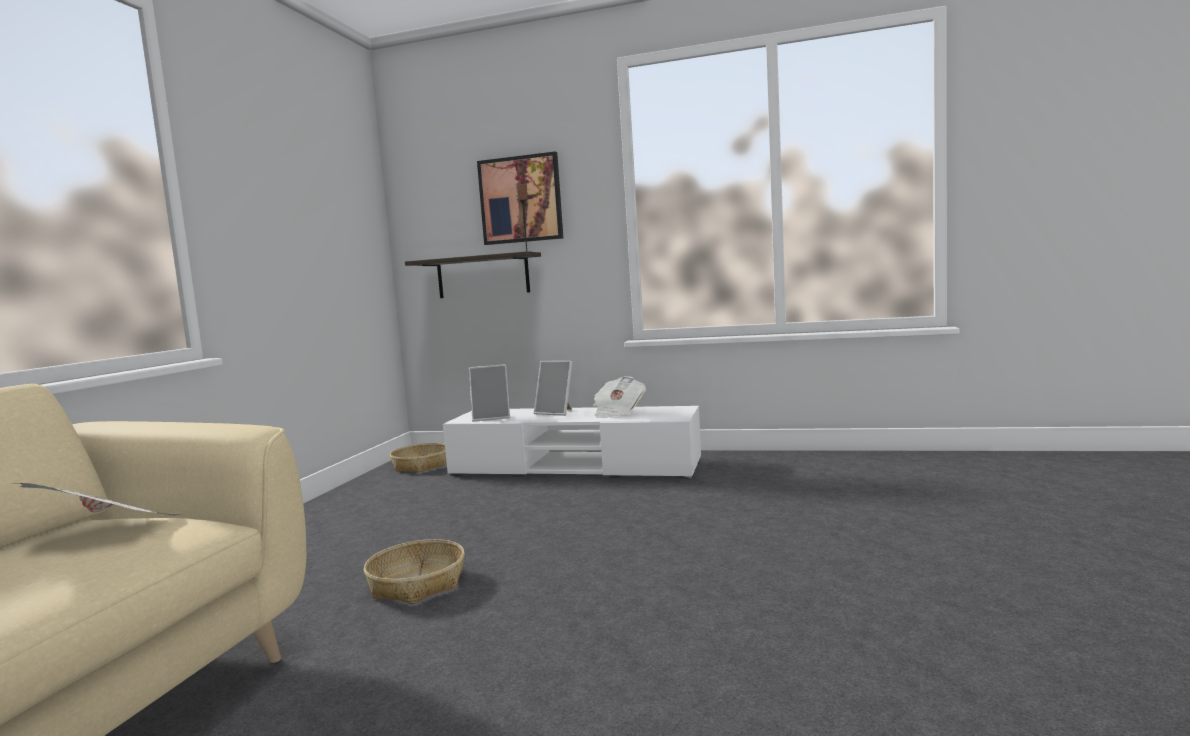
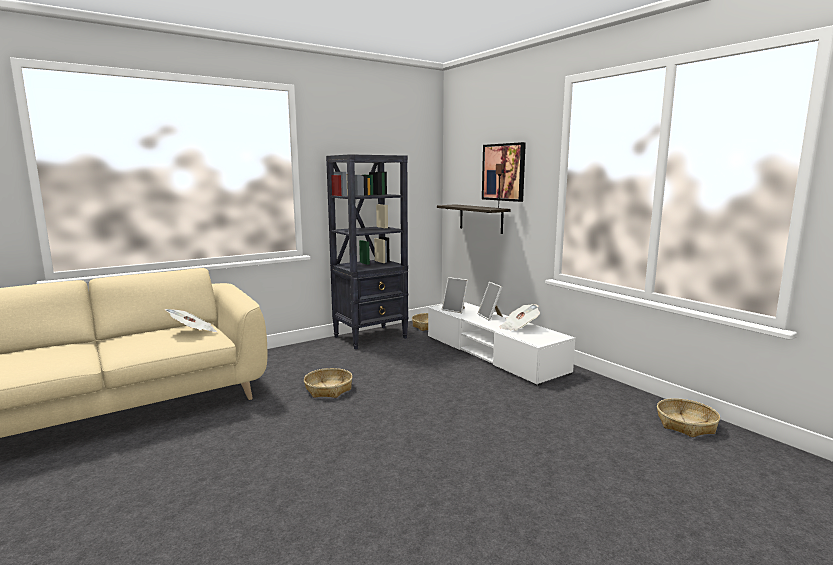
camera: 40 degrees right, 5 degrees up
none -> black bookcase [326,154,409,349]
none -> basket [657,398,720,437]

